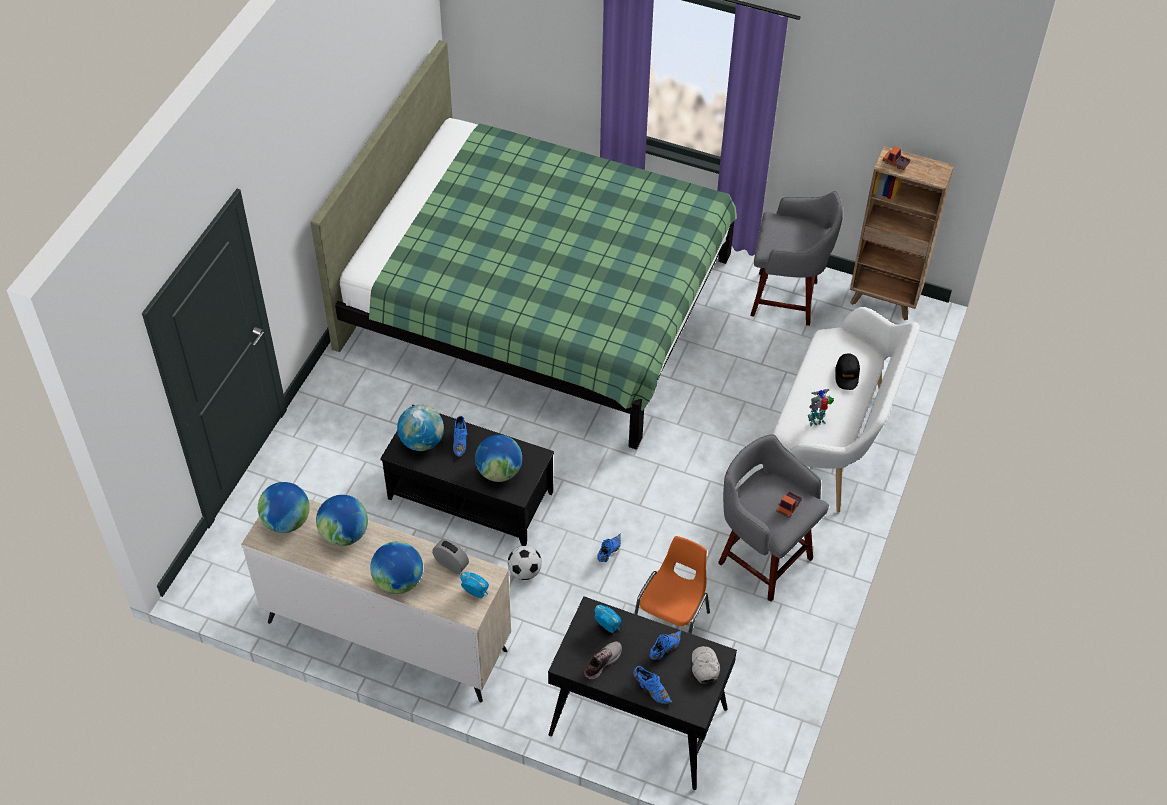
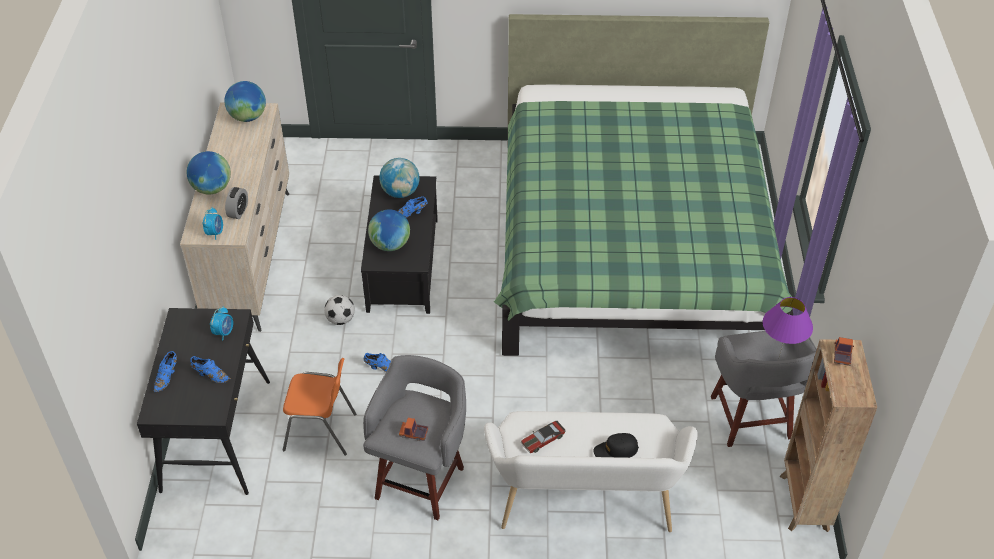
camera: 70 degrees right, 5 degrees down
globe [316,495,368,546] -> none
shoe [584,642,622,679] -> none
white cap [692,646,720,684] -> none
toy robot [808,389,834,426] -> toy car [521,421,566,453]
none -> purple table lamp [763,297,813,358]

